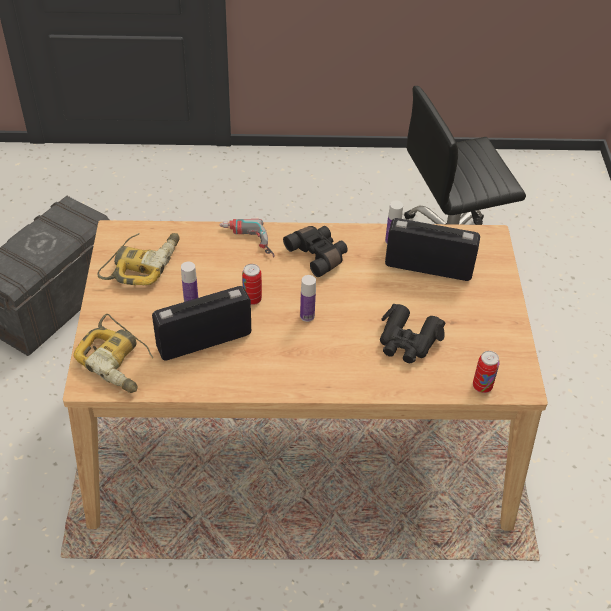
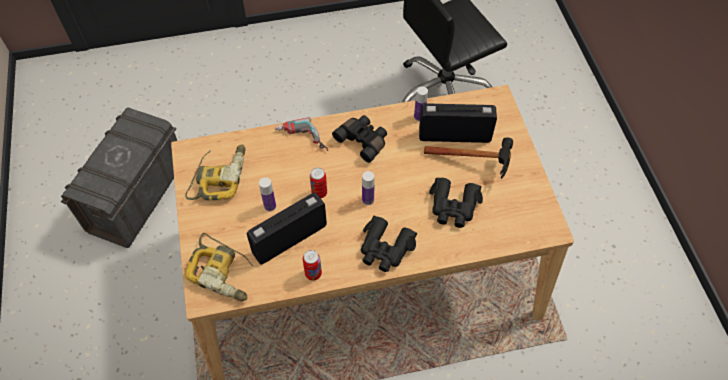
camera: 10 degrees left, 10 degrees up
can [473,351,500,393] -> can moved to [303,250,322,281]
none -> black binoculars [361,216,417,272]
none -> hammer [424,137,513,179]

